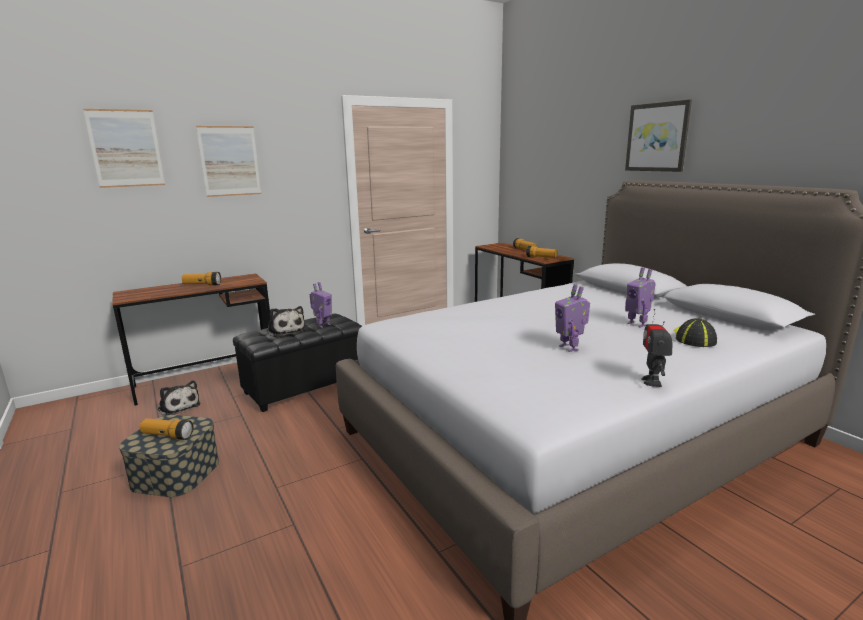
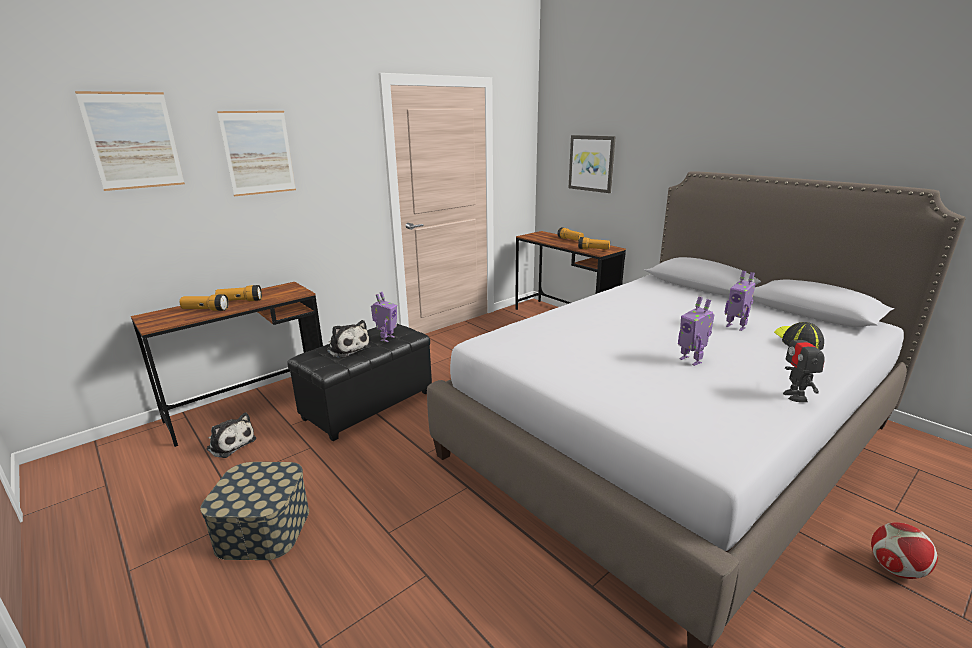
camera: 10 degrees left, 5 degrees up
flashlight [140,418,193,440] -> flashlight moved to [179,294,229,311]
picture [625,99,692,172] -> picture moved to [569,135,616,193]
none -> football [871,522,938,579]

